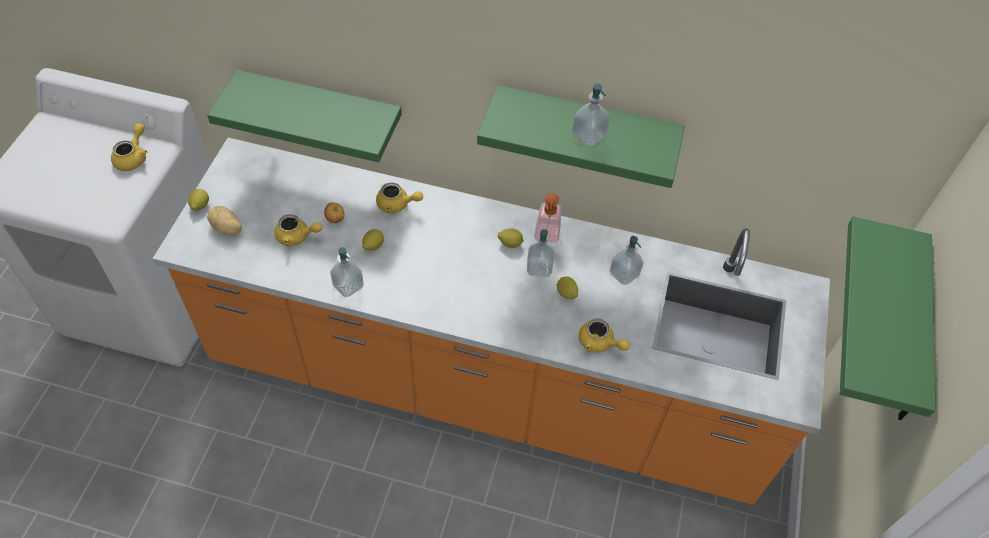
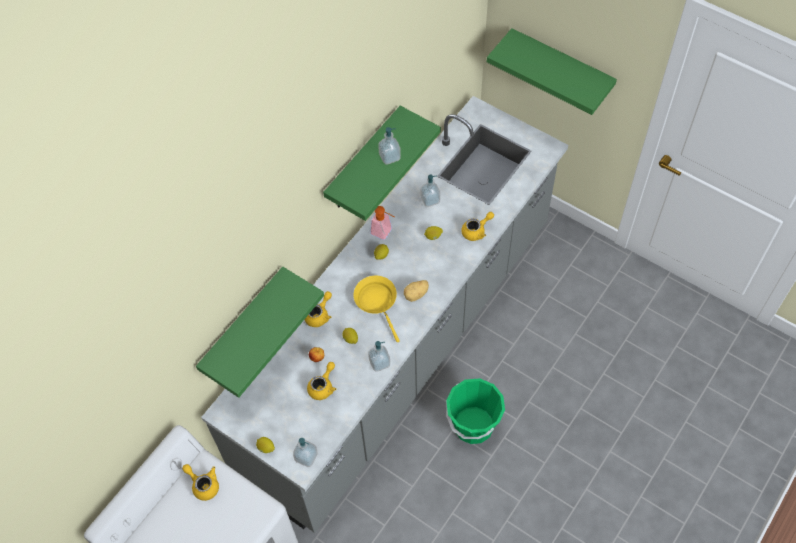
camera: 65 degrees left, 5 degrees up
orange counter [153,138,830,505] -> grey counter [201,96,568,533]
potato [207,206,242,236] -> potato moved to [404,280,429,302]
soap dispenser [527,229,554,277] -> soap dispenser moved to [293,438,317,467]
none -> yellow frying pan [353,275,400,342]
none -> green bucket [446,378,505,444]

